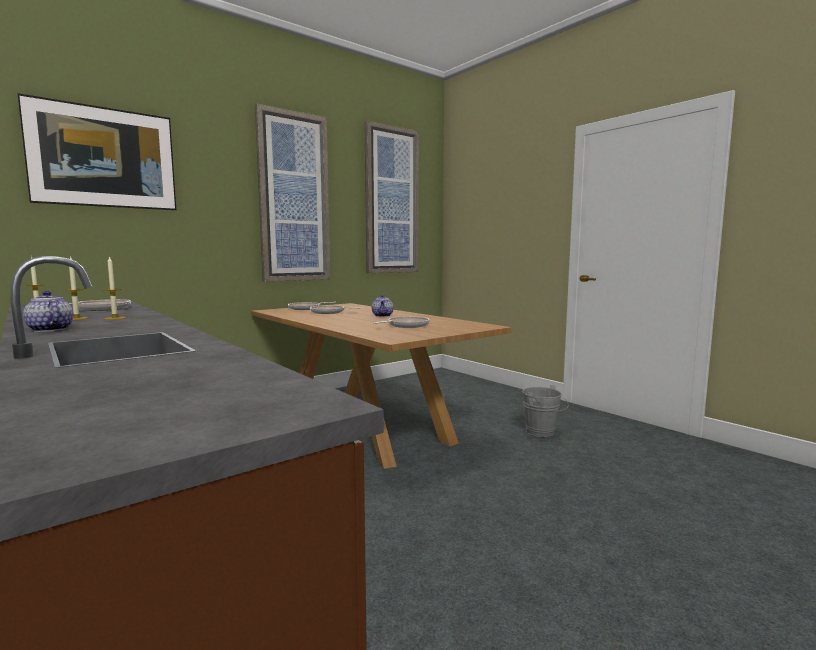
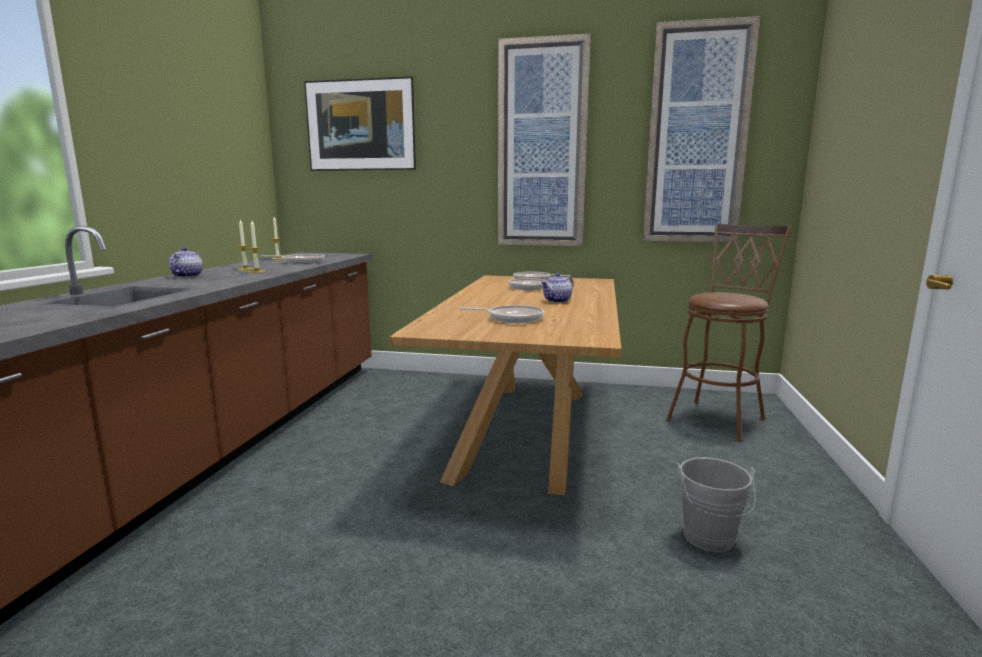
camera: 50 degrees right, 5 degrees up
none -> brown stool [666,224,791,442]

